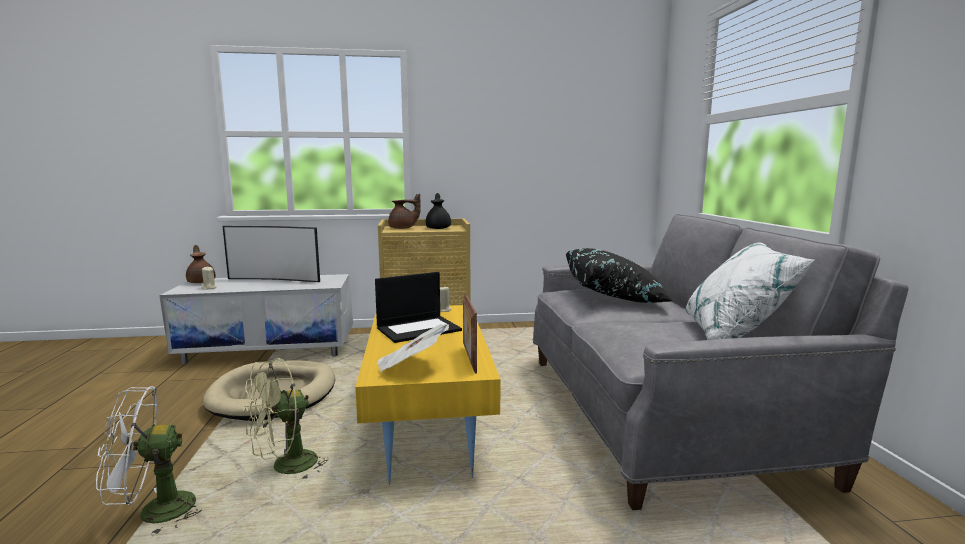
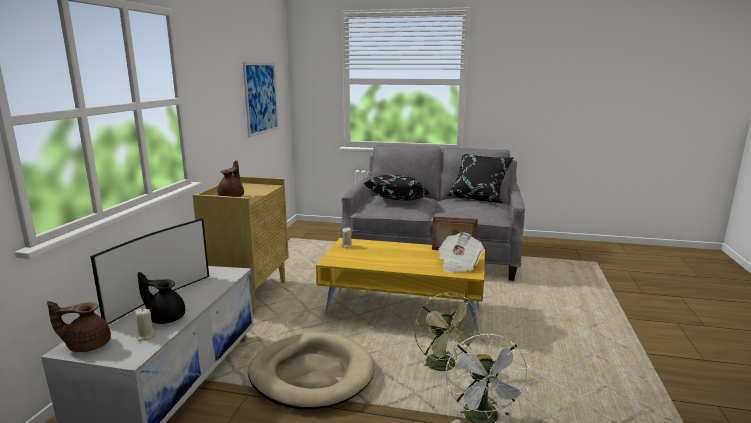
camera: 70 degrees left, 5 degrees up
laptop [375,272,462,343] -> none
black teapot [426,193,451,229] -> black teapot moved to [137,272,185,324]
white pillow [685,242,815,340] -> black pillow [447,154,514,203]
none -> picture [243,62,279,137]

